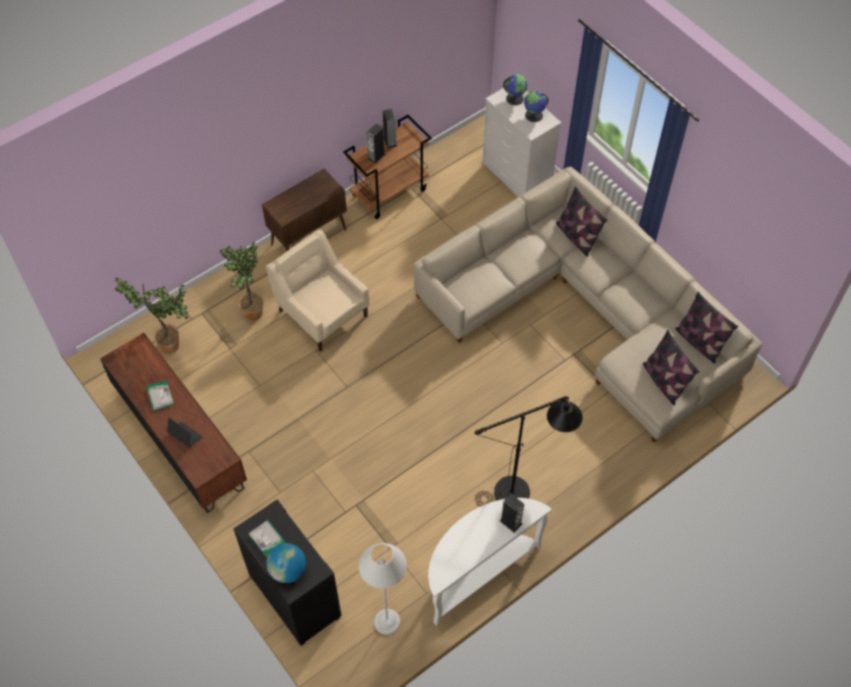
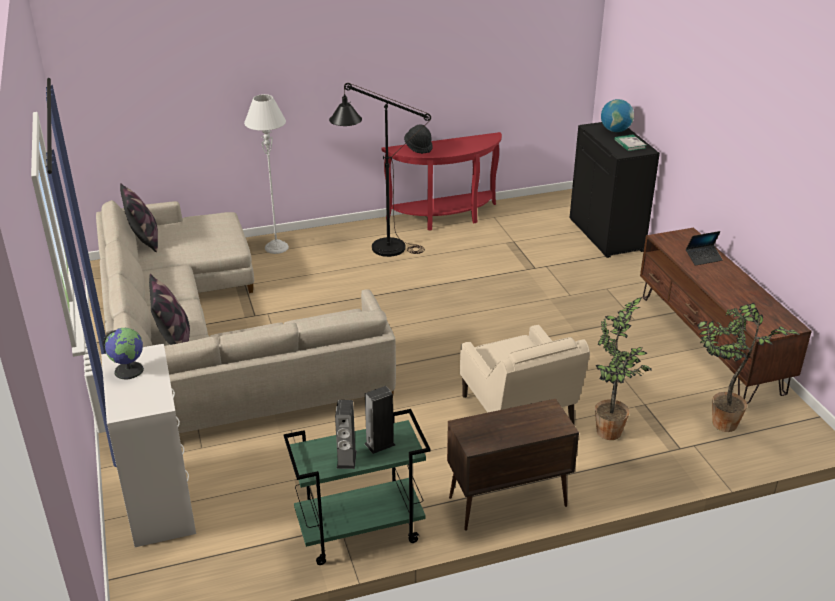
camera: 160 degrees left, 25 degrees down
book [146,380,174,411] -> none
laptop [167,418,202,447] -> laptop turned 75 degrees counterclockwise [686,231,723,266]
brown cart [343,115,432,219] -> green cart [284,409,431,565]
grey floor lamp [359,543,407,635] -> grey floor lamp moved to [244,94,289,254]
white console table [428,498,552,626] -> red console table [381,132,502,231]
speaker [500,493,524,533] -> black hat [404,124,433,154]
globe [503,74,527,105] -> none
pillow [643,330,699,405] -> none

